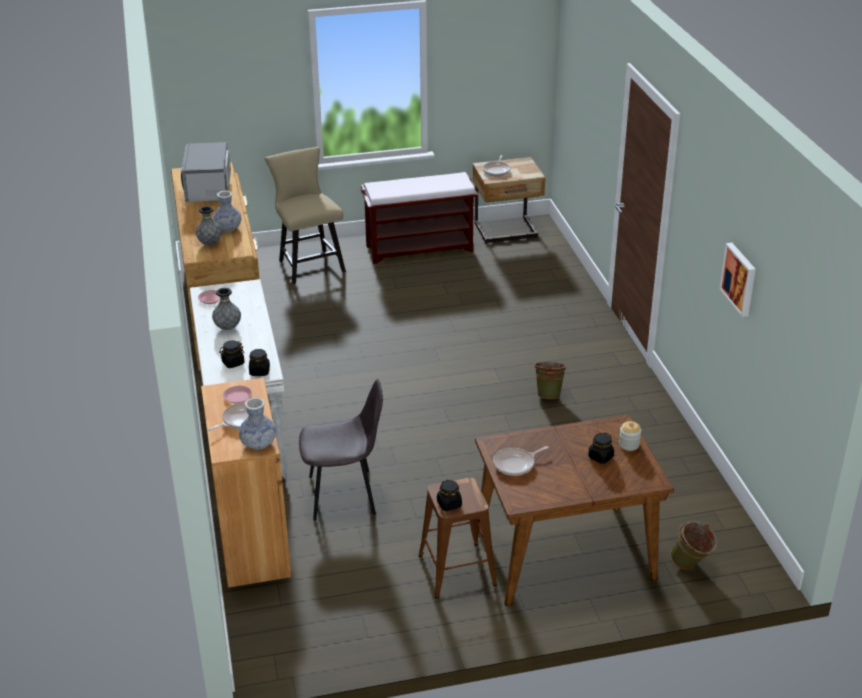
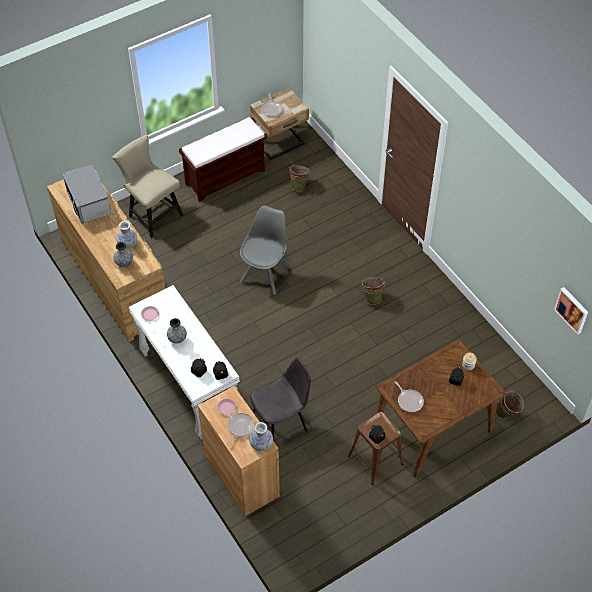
camera: 20 degrees left, 20 degrees up
frying pan [493,446,549,476] -> frying pan turned 75 degrees counterclockwise [395,381,424,412]
picture [719,243,756,317] -> picture moved to [554,287,588,335]
none -> grey chair [240,205,290,295]
none -> green bucket [289,166,311,191]

